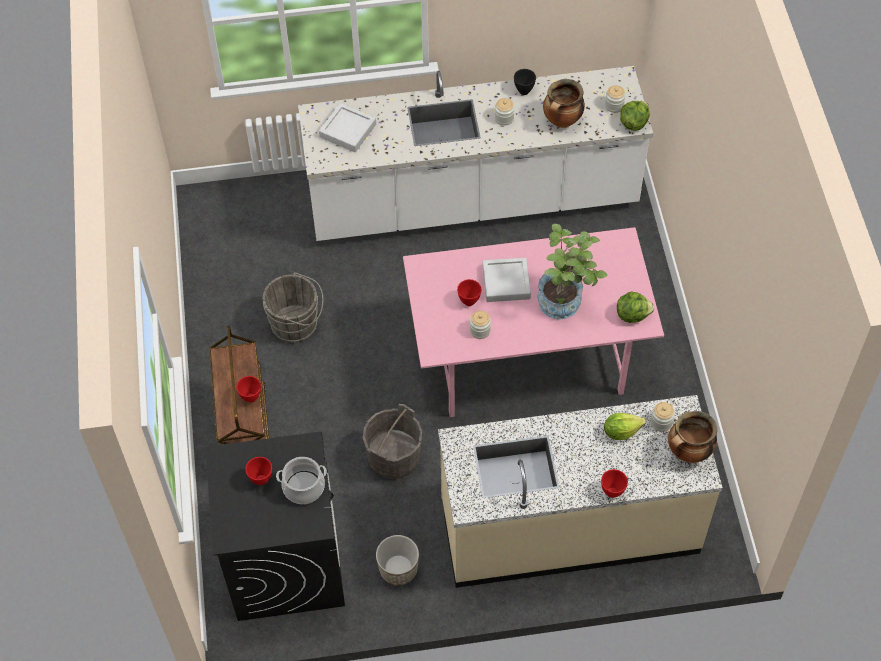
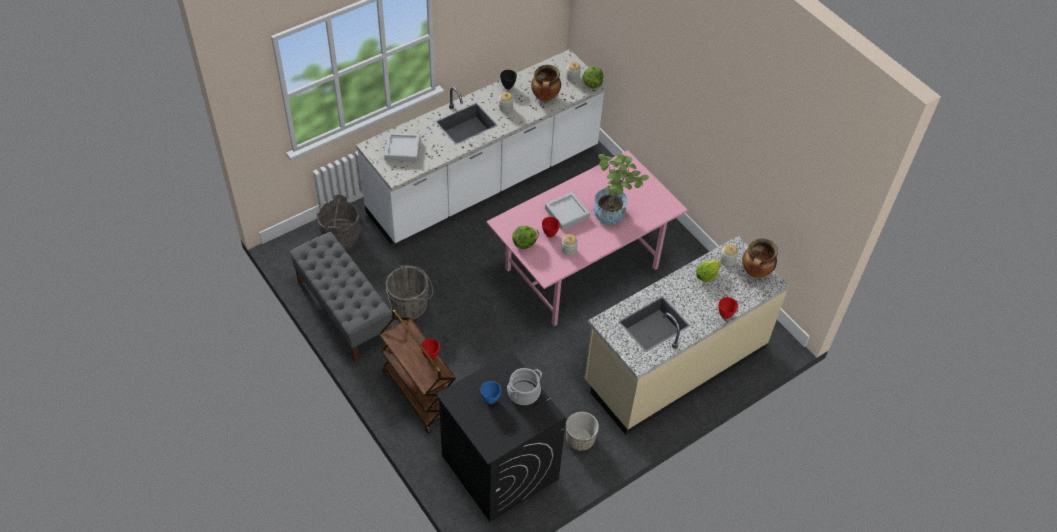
camera: 30 degrees left, 5 degrees down
red bowl [245,457,272,485] -> blue bowl [481,381,501,404]
grey bucket [363,404,422,479] -> grey bucket moved to [317,195,360,249]
lettuce [617,291,654,323] -> lettuce moved to [512,226,539,249]
none -> grey bench [289,232,392,362]

